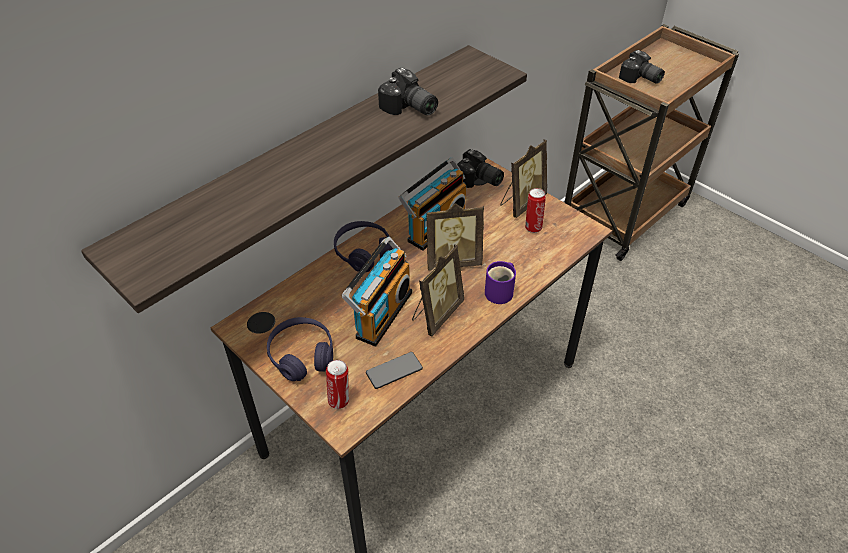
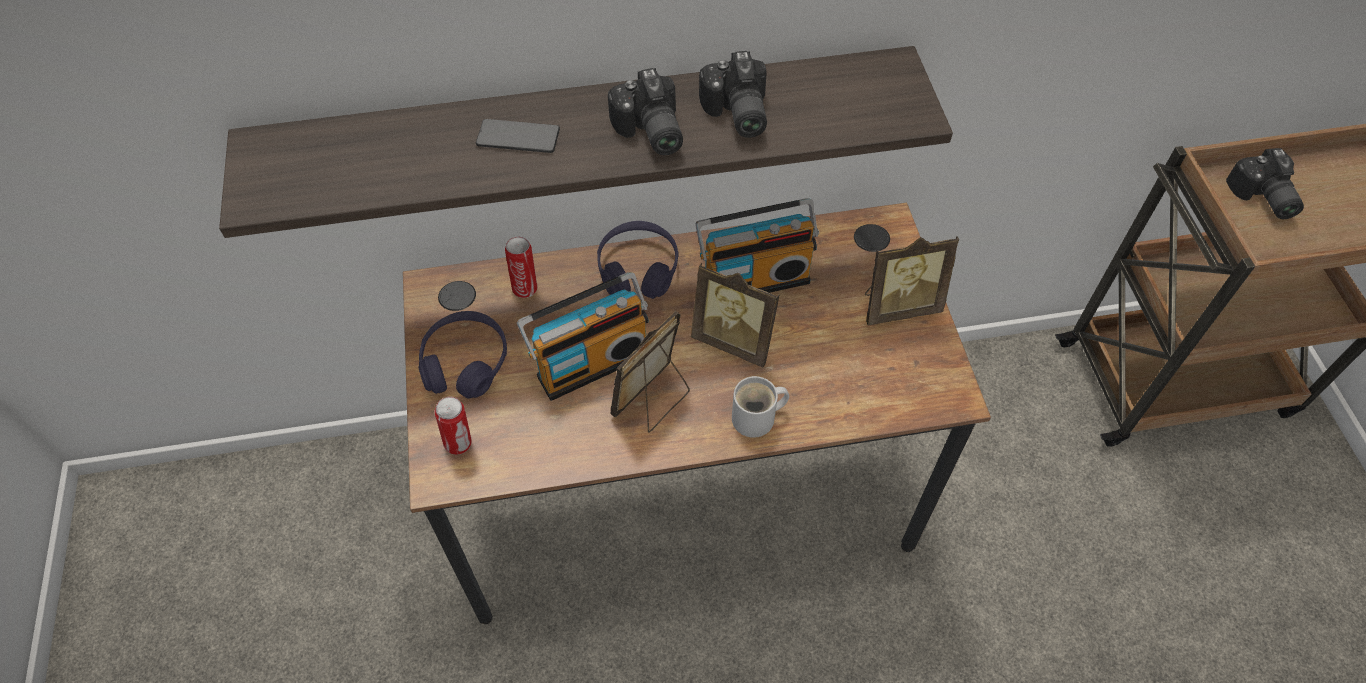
camera: 35 degrees right, 10 degrees up
phone [366,352,423,389] -> phone moved to [476,119,560,153]
picture frame [412,244,464,336] -> picture frame turned 150 degrees clockwise [611,311,690,432]
camera [457,149,504,188] -> camera moved to [608,68,683,155]
purple mug [485,261,516,304] -> white mug [732,376,789,438]
can [525,188,546,233] -> can moved to [505,237,537,298]

